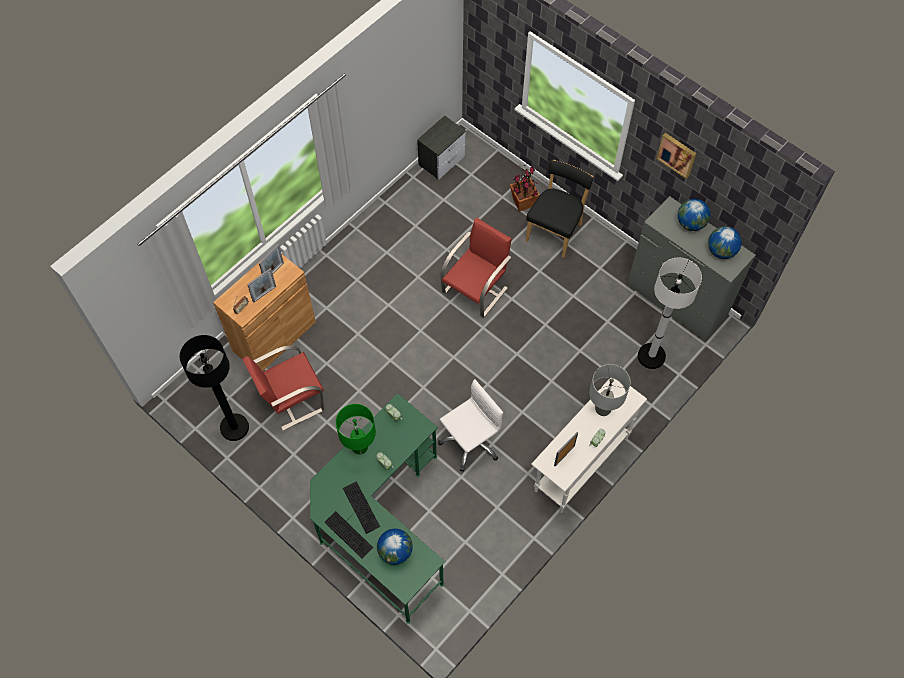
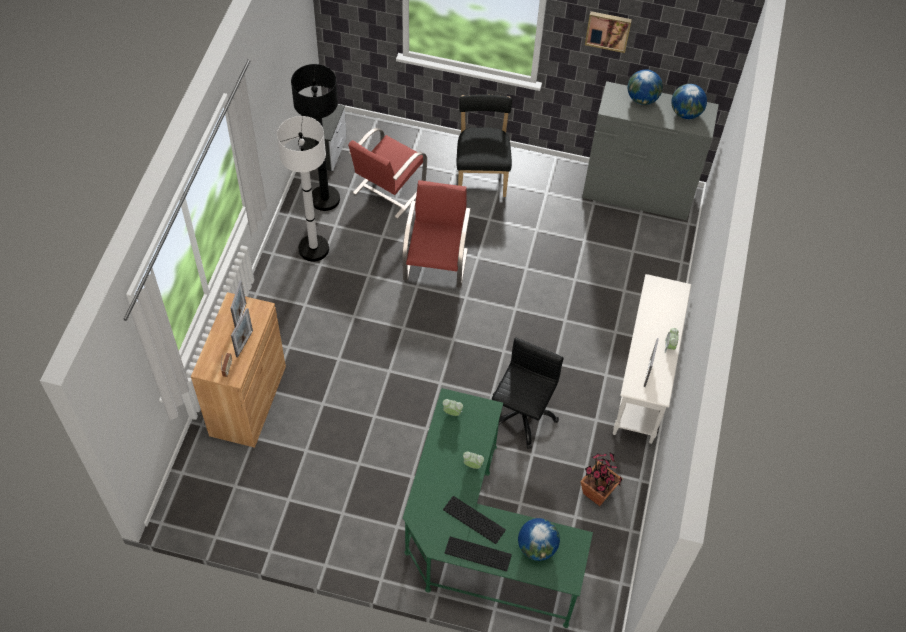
camera: 30 degrees left, 5 degrees down
black floor lamp [180,335,249,441] -> black floor lamp moved to [291,64,340,211]
red chair [242,345,324,430] -> red chair moved to [348,128,427,219]
green table lamp [336,404,376,455] -> none
white office chair [438,379,503,472] -> black office chair [492,337,564,449]
potted plant [510,165,540,212] -> potted plant moved to [580,453,623,506]
grey table lamp [589,364,631,416] -> none
white floor lamp [638,258,702,369] -> white floor lamp moved to [277,116,329,262]

